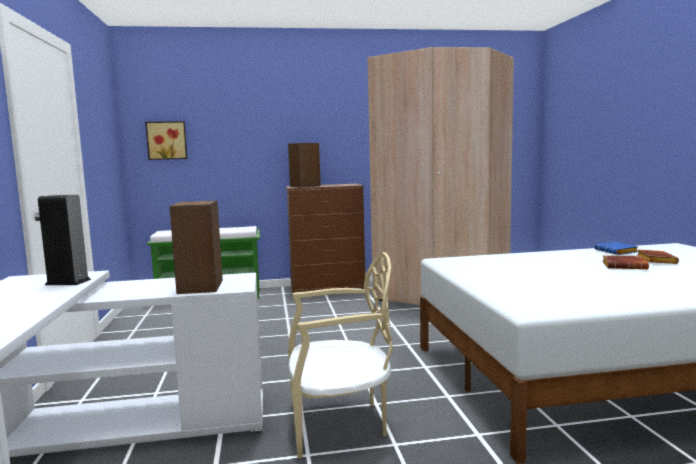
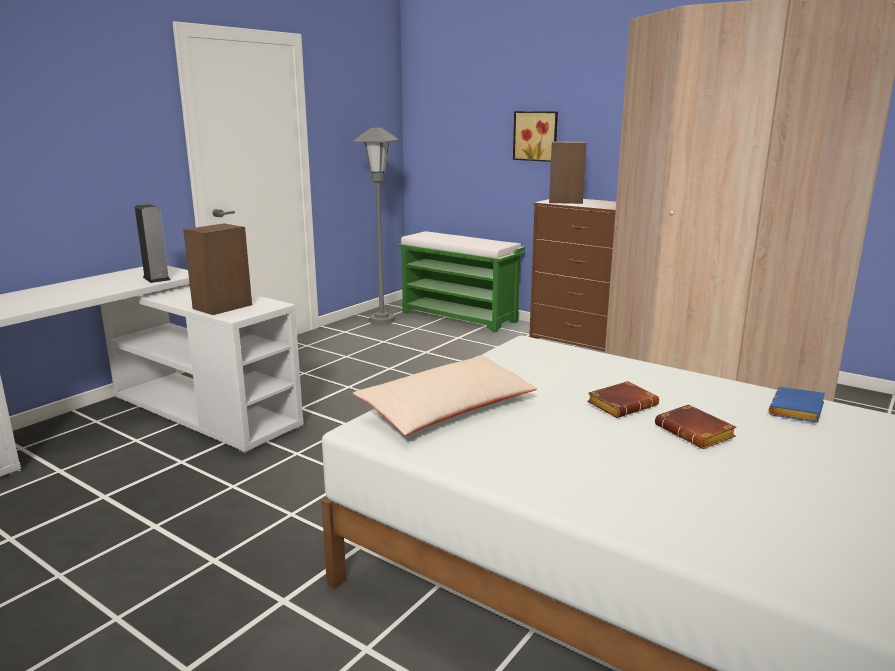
camera: 45 degrees right, 10 degrees up
picture [145,121,187,160] -> picture moved to [513,111,558,162]
beige chair [288,252,393,458] -> none
brown book [637,249,679,264] -> brown book moved to [587,381,659,418]
none -> grey floor lamp [353,128,399,324]
none -> beige pillow [353,355,537,435]

